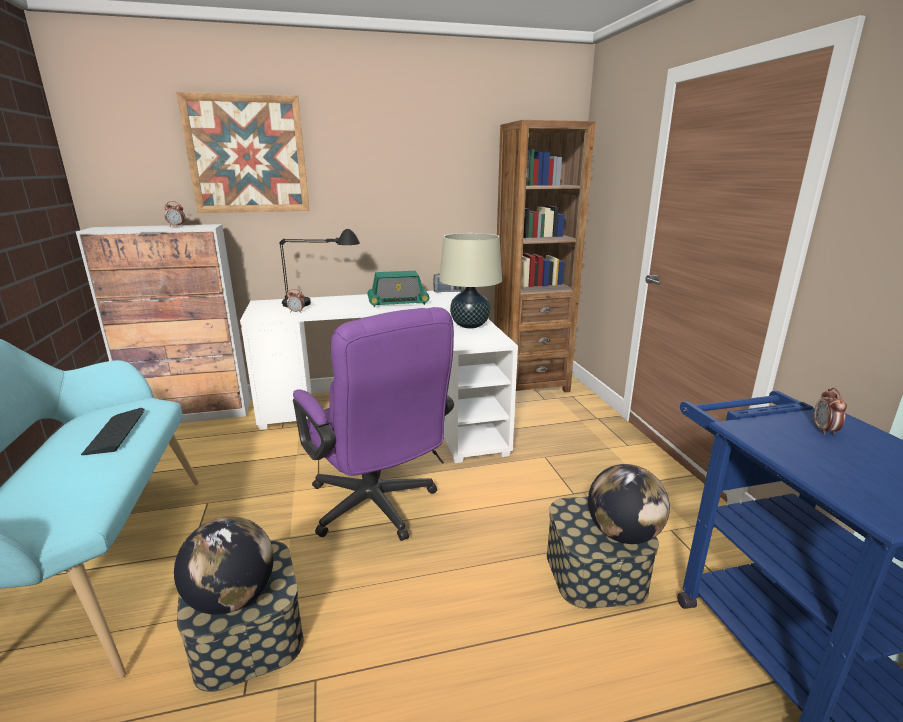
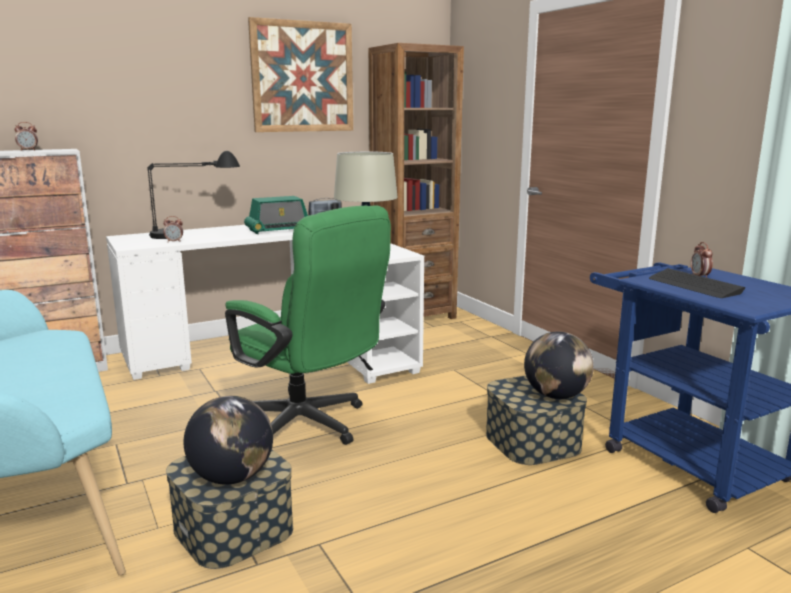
camera: 15 degrees left, 5 degrees down
keyboard [81,408,145,455] -> keyboard moved to [649,268,745,298]
picture [176,92,309,213] -> picture moved to [248,17,353,132]
purple office chair [293,307,454,541] -> green office chair [225,205,391,445]

